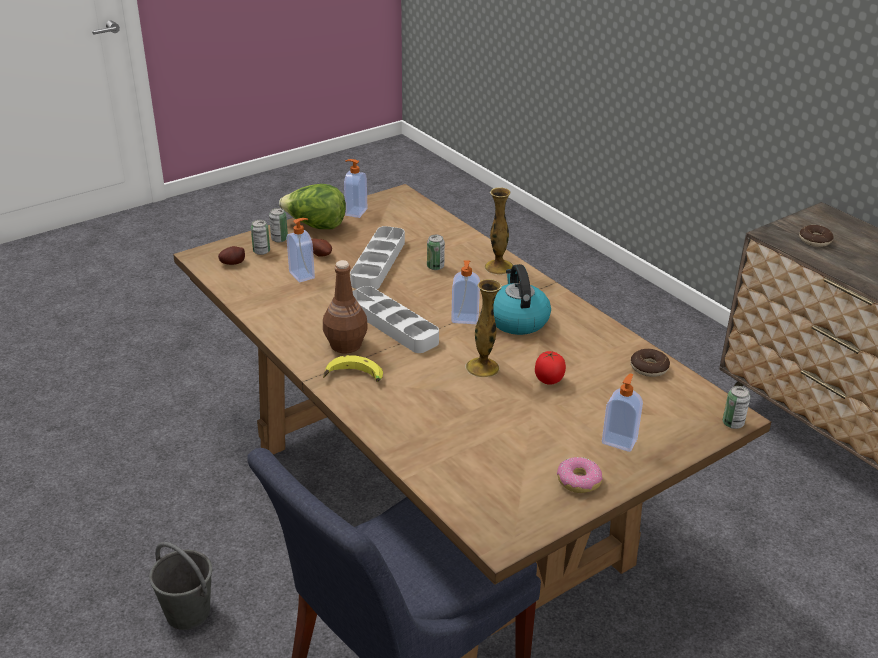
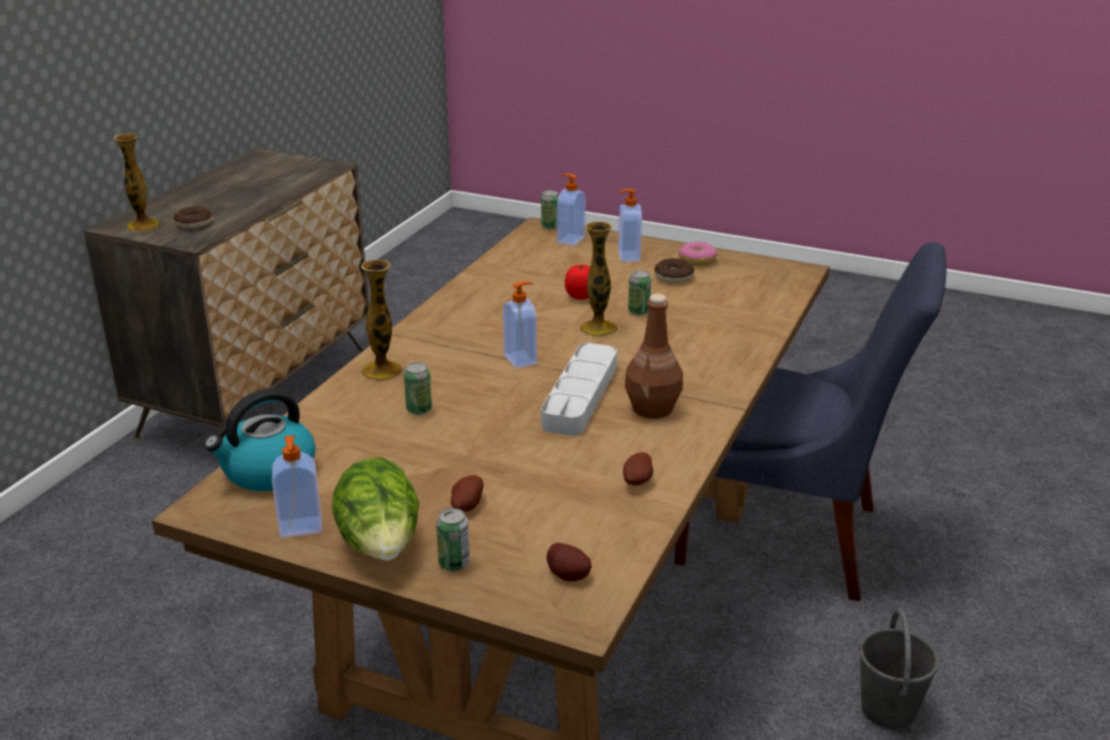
camera: 120 degrees left, 5 degrees down
can [251,220,270,255] -> can moved to [628,270,651,315]
soap dispenser [287,218,315,283] -> soap dispenser moved to [557,174,586,246]
banana [323,355,383,382] -> none
grey tray [350,226,405,289] -> none
kettle [493,264,551,335] -> kettle moved to [204,389,316,491]
donut [631,349,670,377] -> donut moved to [654,258,694,284]
none -> vase [114,133,160,232]
none -> potato [623,452,653,486]

